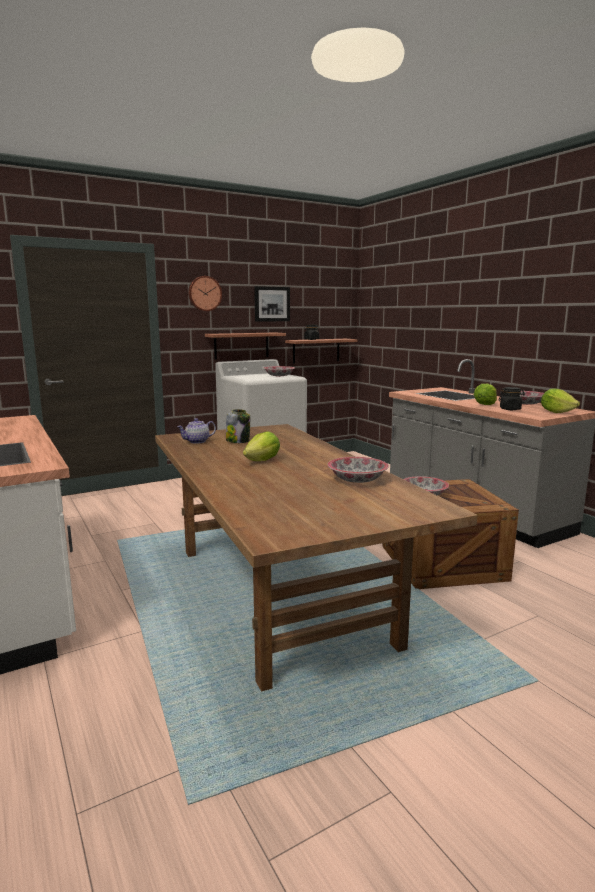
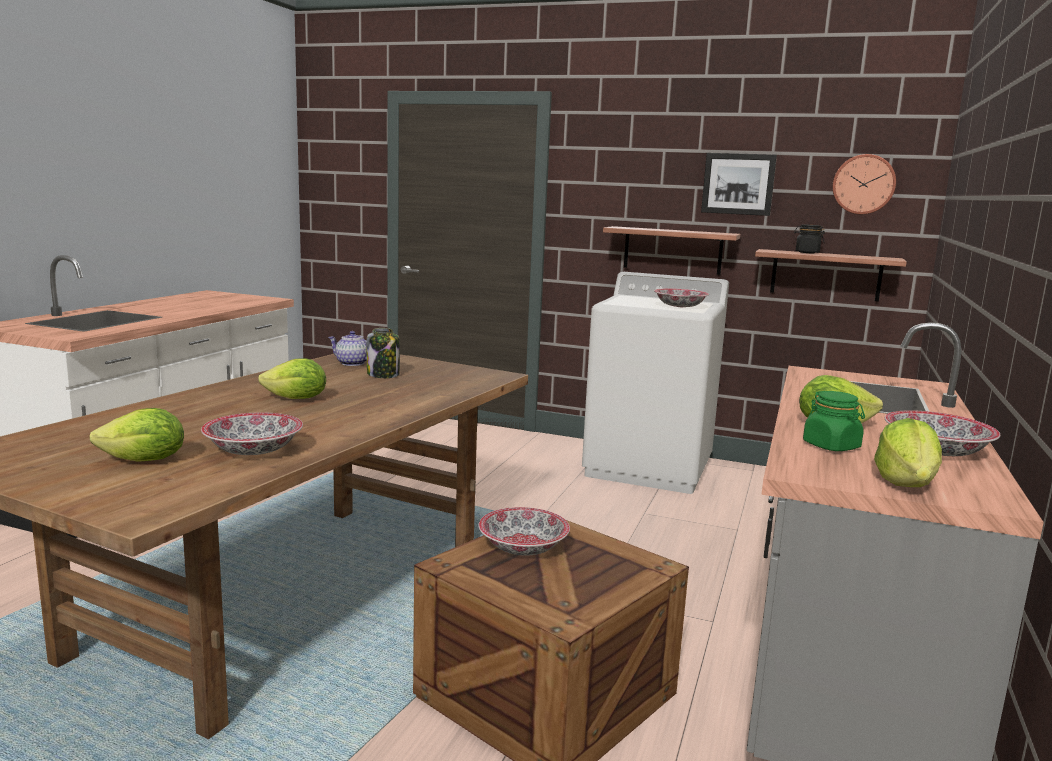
camera: 50 degrees right, 0 degrees up
wall clock [188,276,222,311] -> wall clock moved to [832,154,896,214]
black jar [498,387,525,410] -> green jar [803,391,865,451]
none -> lettuce [90,408,184,462]

